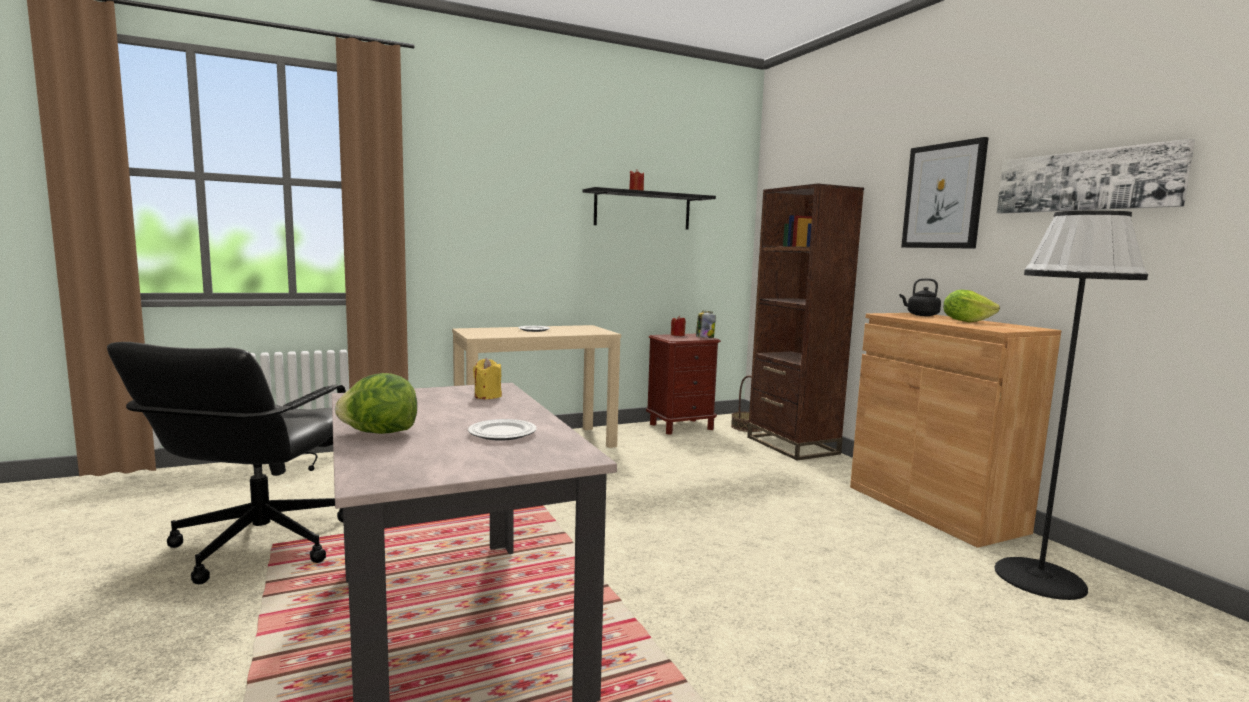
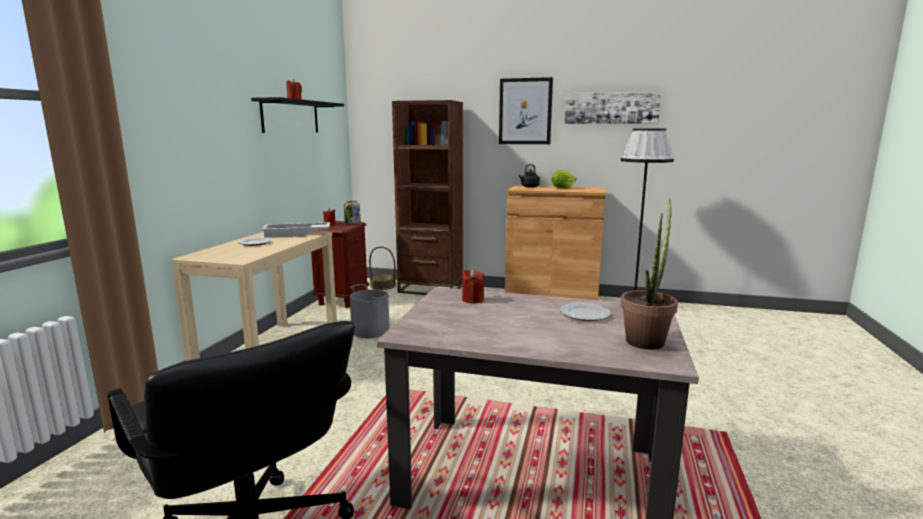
camera: 50 degrees left, 5 degrees up
lettuce [335,373,417,434] -> none
yellow candle [473,358,502,399] -> red candle [462,269,484,304]
none -> white tray [262,222,330,238]
none -> grey bucket [350,284,390,338]
none -> potted plant [621,199,678,350]

